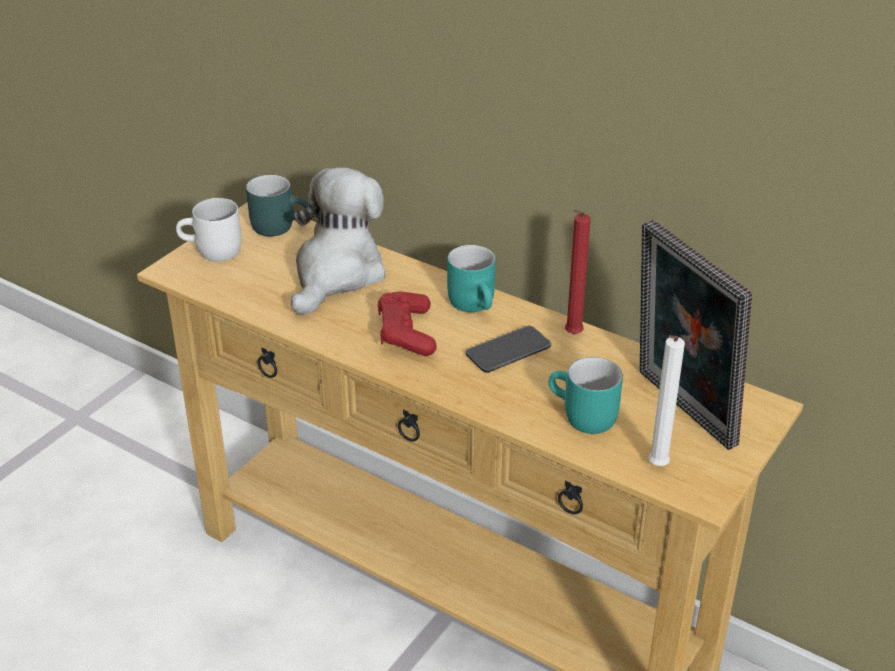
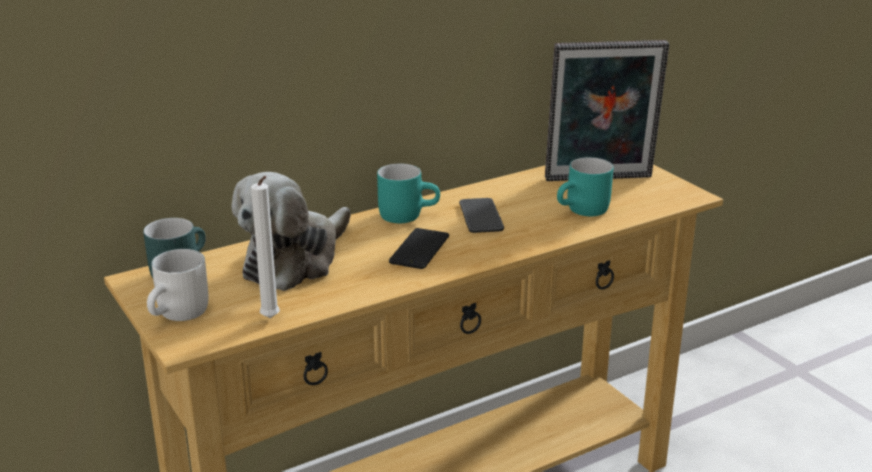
camera: 65 degrees left, 10 degrees down
plush toy [291,167,386,315] -> plush toy turned 105 degrees counterclockwise [232,172,351,291]
red game controller [378,292,437,356] -> phone [389,228,449,269]
red candle [565,209,591,335] -> none
white candle [648,335,685,466] -> white candle moved to [251,176,280,318]

